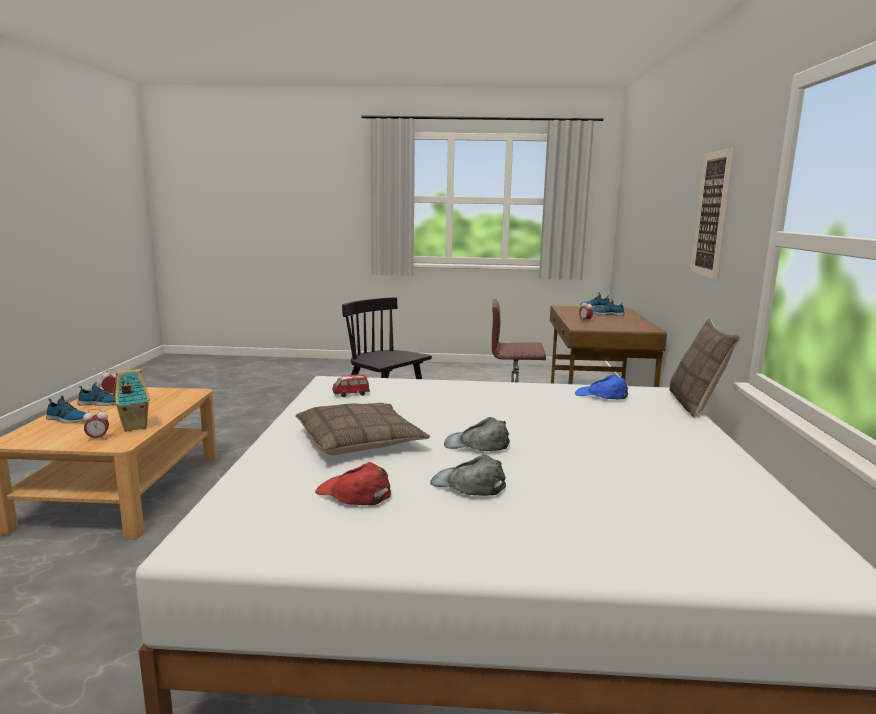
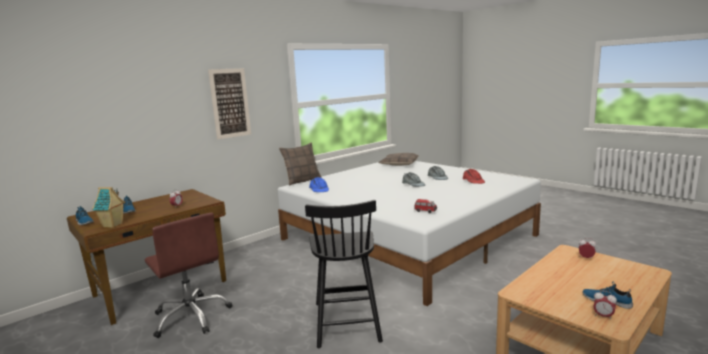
camera: 135 degrees left, 0 degrees up
shoe [46,396,86,423] -> none
toy house [113,369,150,432] -> toy house moved to [92,187,125,228]
pillow [295,403,430,455] -> pillow moved to [378,153,419,166]

